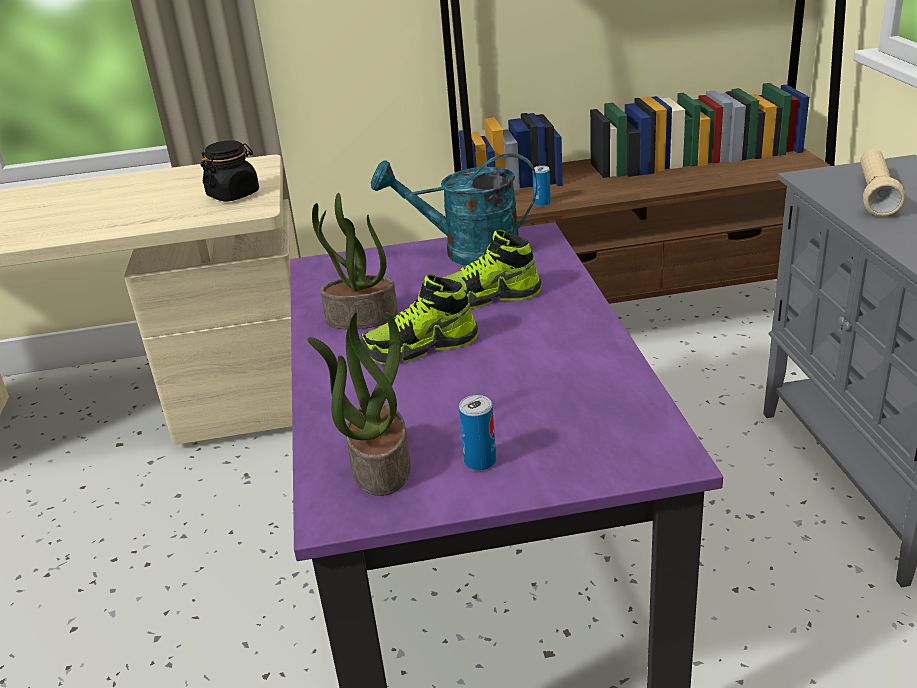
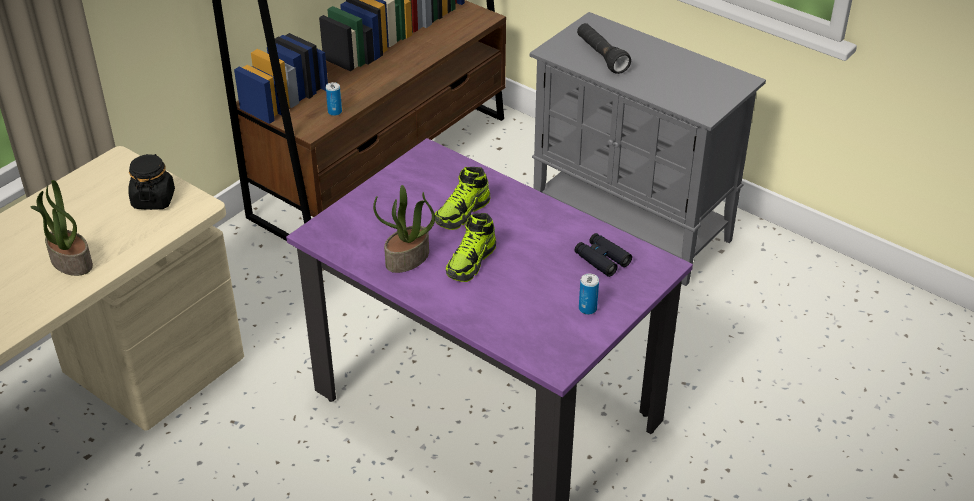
camera: 45 degrees left, 10 degrees up
potted plant [307,312,410,496] -> potted plant moved to [31,180,93,276]
turquoise watering can [371,153,537,266] -> none
beige flashlight [860,149,905,216] -> black flashlight [577,23,631,74]
none -> black binoculars [575,233,632,277]

